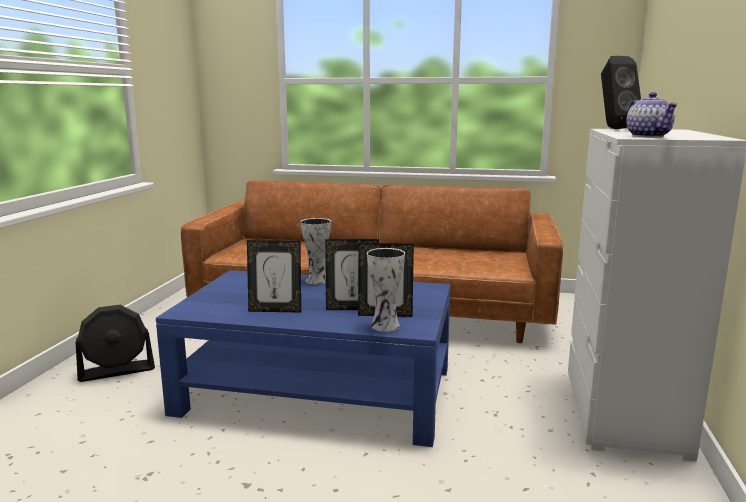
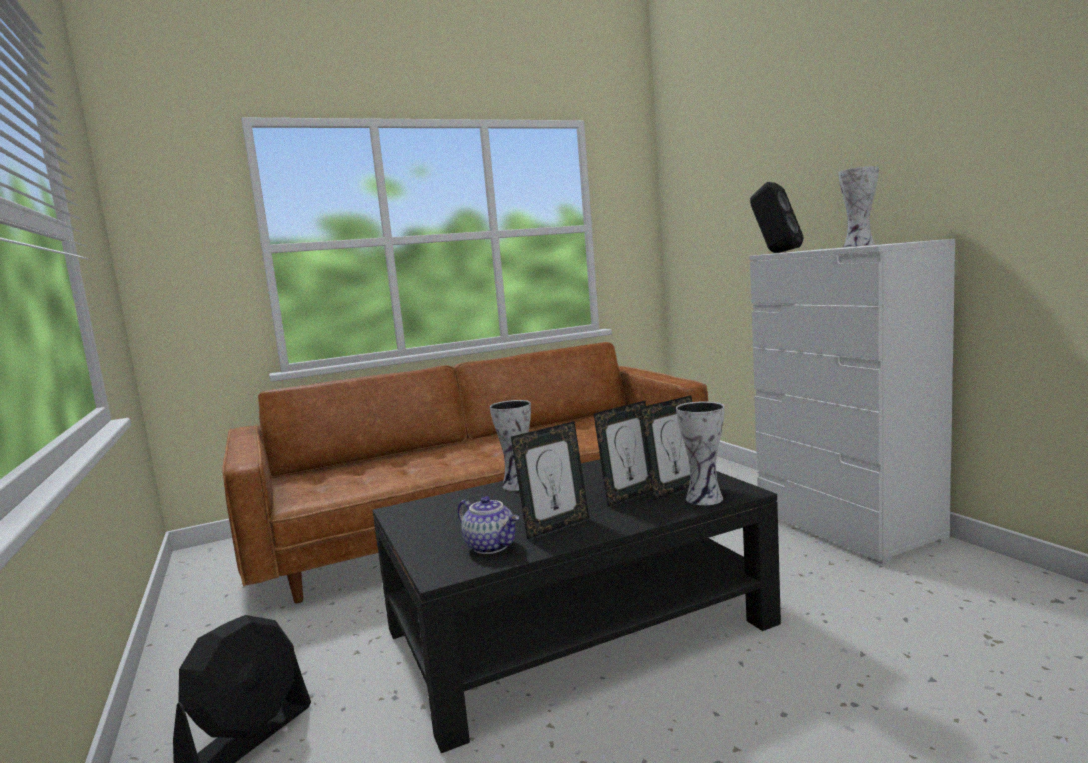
camera: 35 degrees left, 5 degrees down
blue coffee table [156,270,451,447] -> black coffee table [372,459,781,753]
teapot [626,92,678,138] -> teapot moved to [458,496,519,554]
none -> vase [838,166,879,247]

